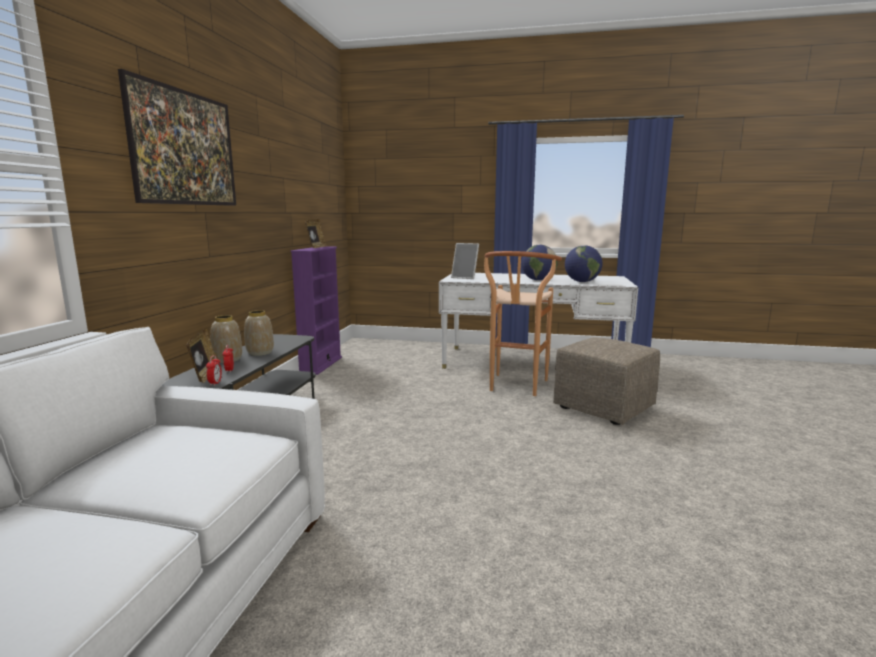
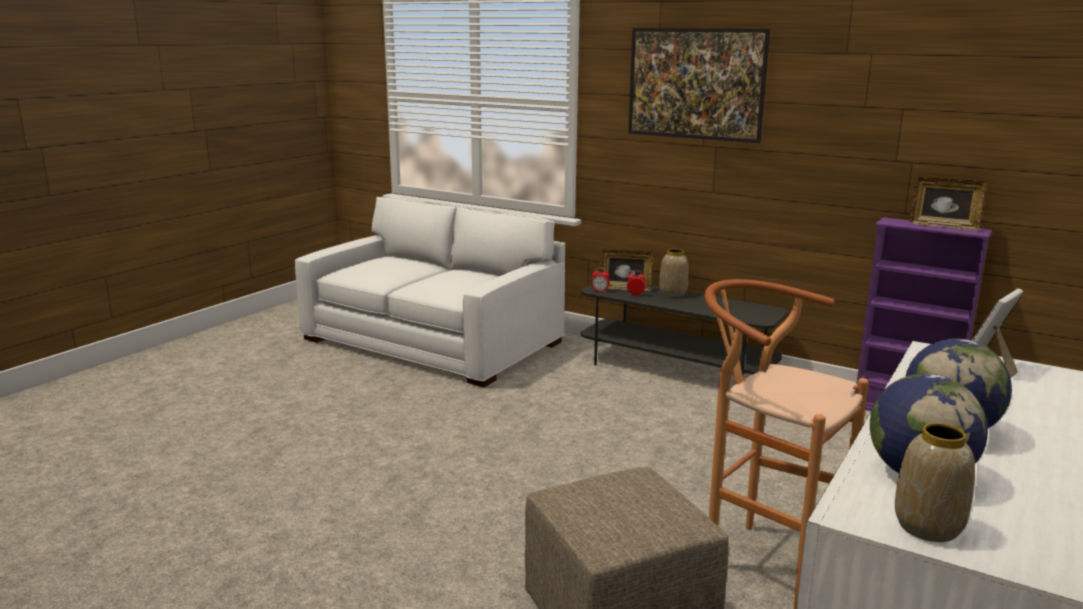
camera: 110 degrees right, 5 degrees up
vase [244,310,274,356] -> vase moved to [895,423,975,542]

